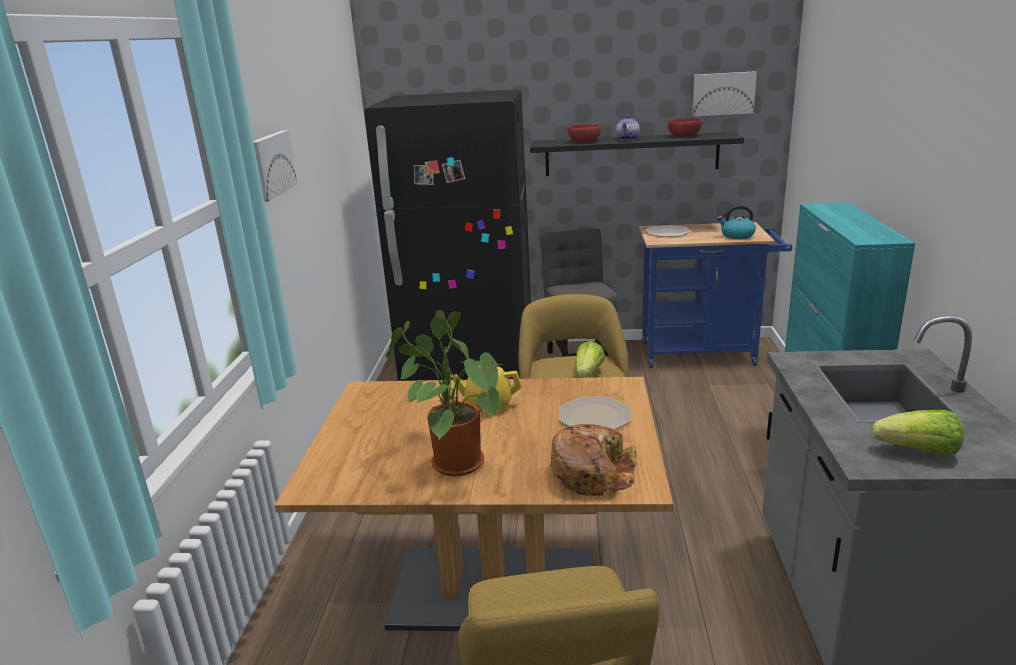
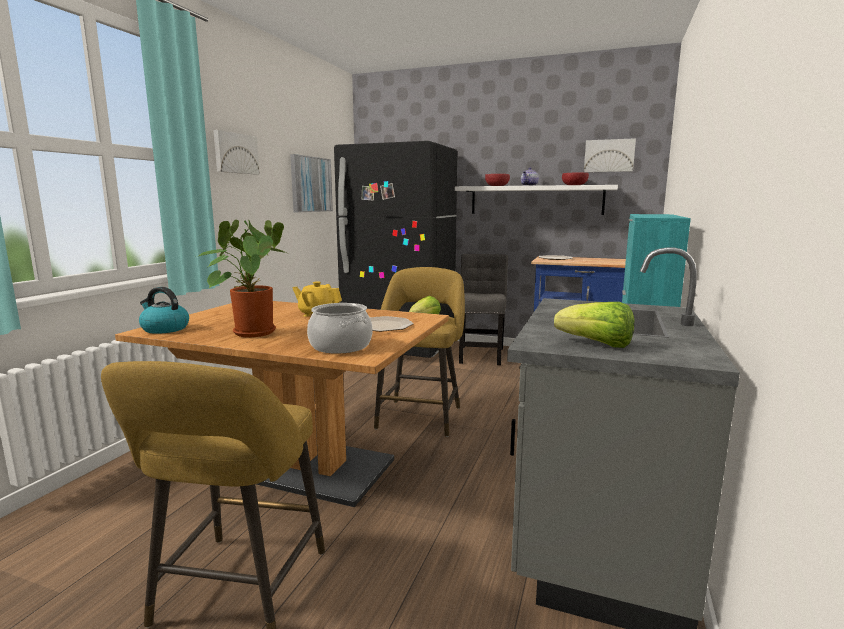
camera: 15 degrees right, 10 degrees down
black shelf [530,132,744,176] -> white shelf [455,185,618,215]
bread [551,424,638,496] -> cooking pot [307,303,373,354]
kettle [717,205,756,239] -> kettle moved to [139,287,189,334]
none -> picture [290,154,333,212]

